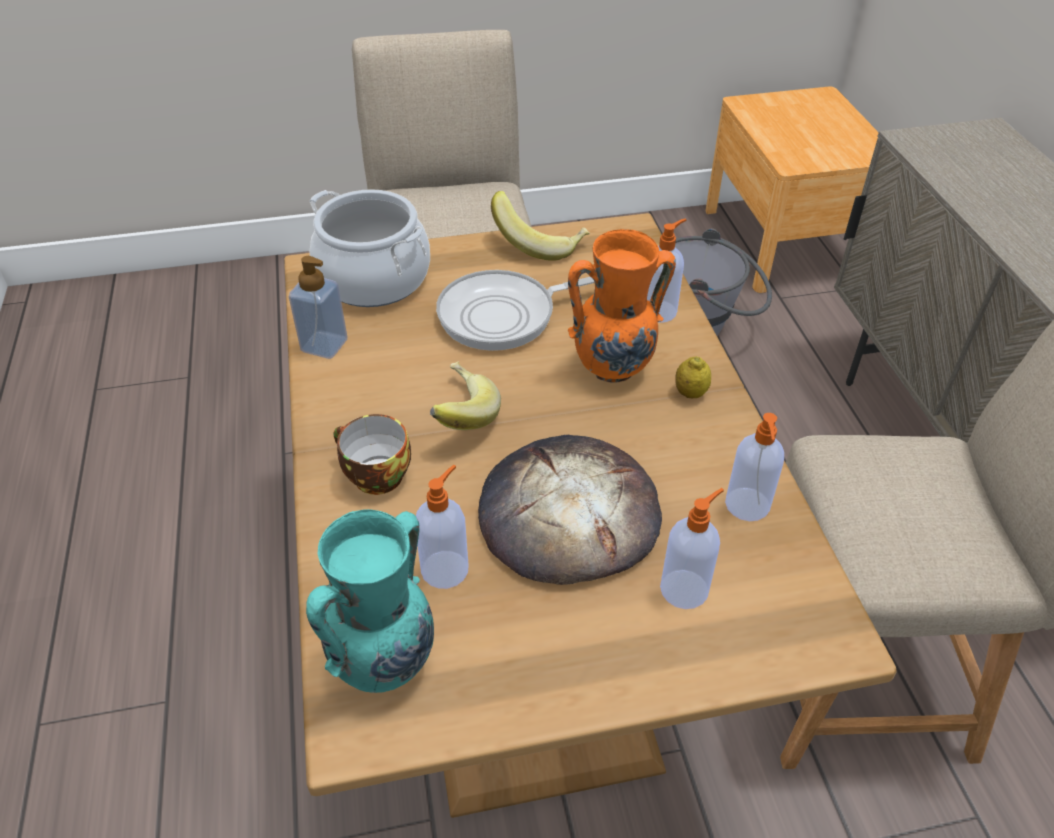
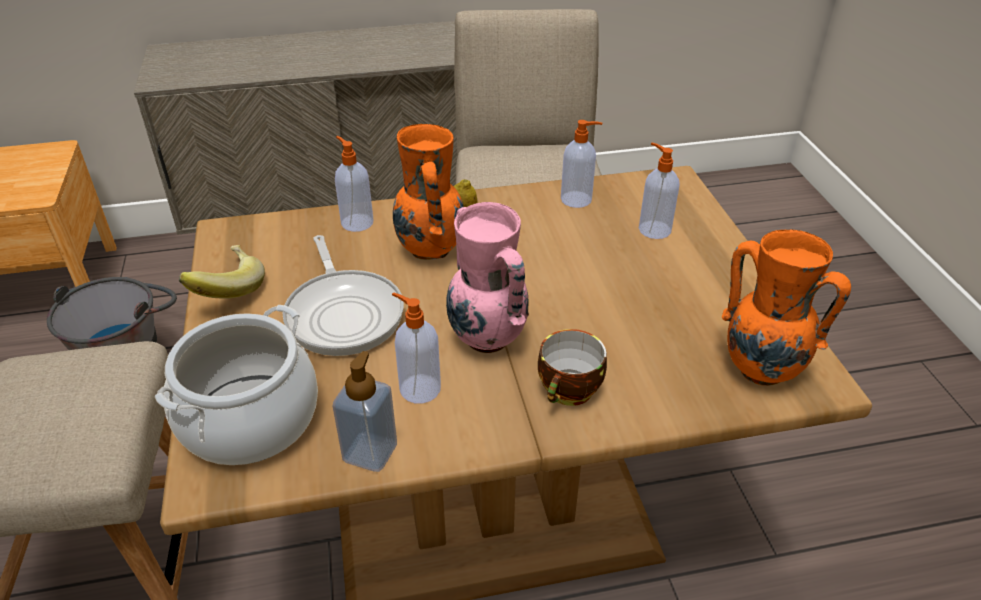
camera: 90 degrees left, 5 degrees down
turquoise vase [306,509,434,693] -> orange vase [722,229,851,386]
soap dispenser [416,465,468,589] -> soap dispenser moved to [392,292,441,403]
banana [430,362,501,430] -> pink vase [446,202,529,353]
bread [478,435,662,585] -> none

